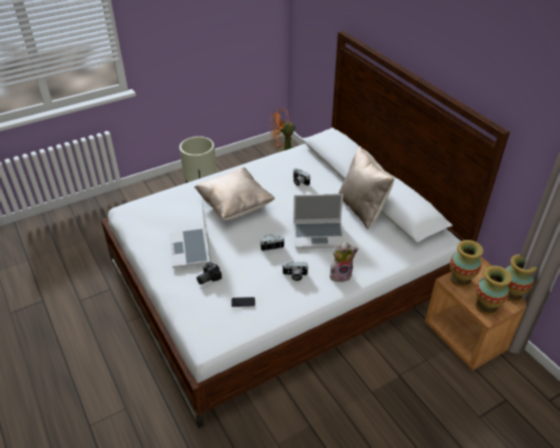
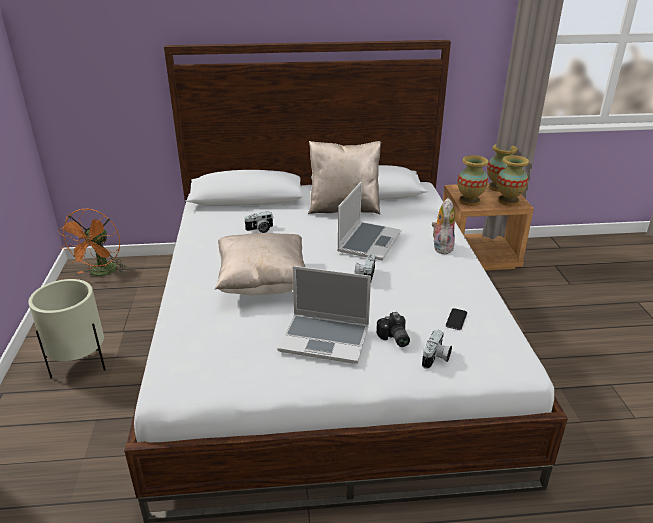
camera: 65 degrees left, 10 degrees down
camera [282,262,309,281] -> camera moved to [422,330,452,369]

